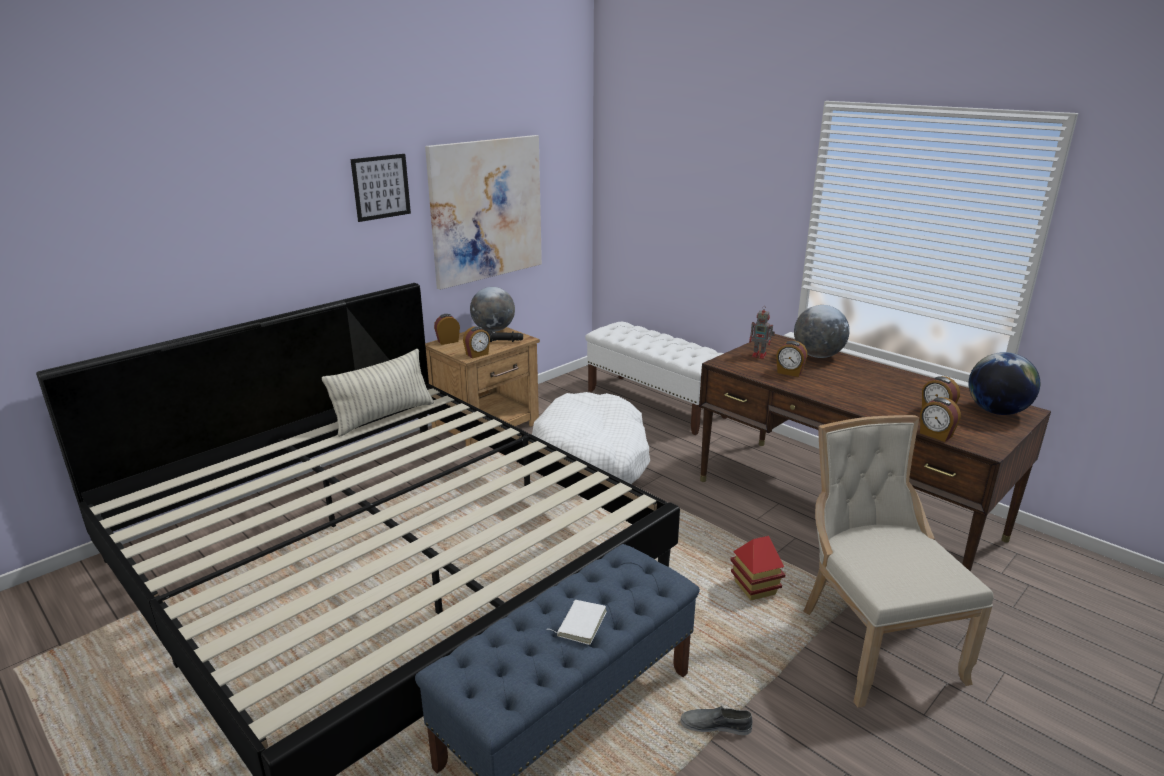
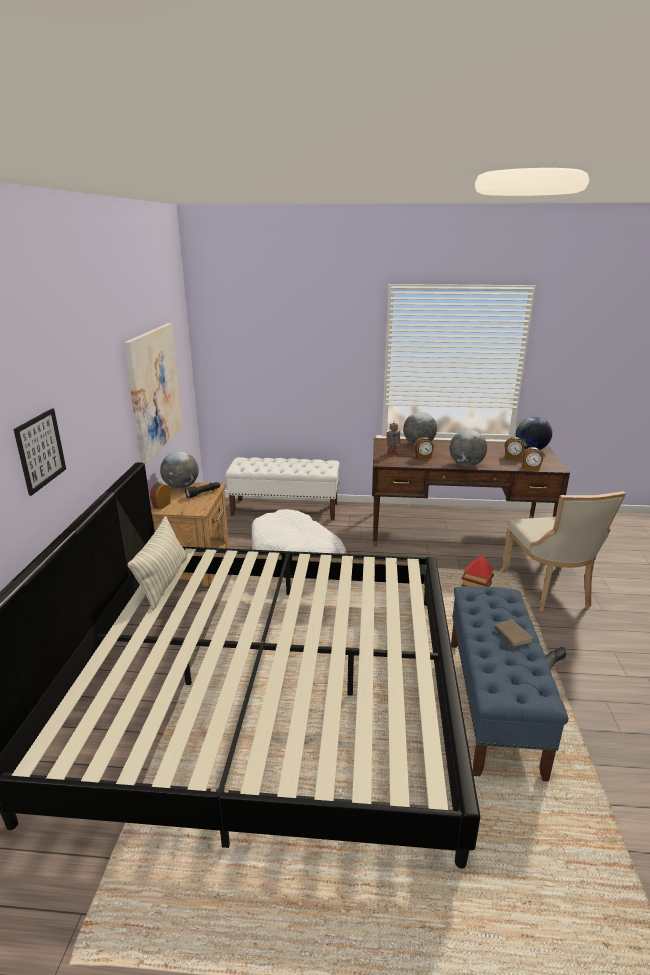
camera: 40 degrees left, 0 degrees up
picture [350,154,411,222] -> picture moved to [13,408,66,496]
alarm clock [463,327,490,358] -> none
white book [546,600,607,645] -> brown book [494,619,533,647]
beige chair [803,415,994,708] -> beige chair turned 135 degrees counterclockwise [500,491,626,611]
none -> globe [449,430,487,466]

